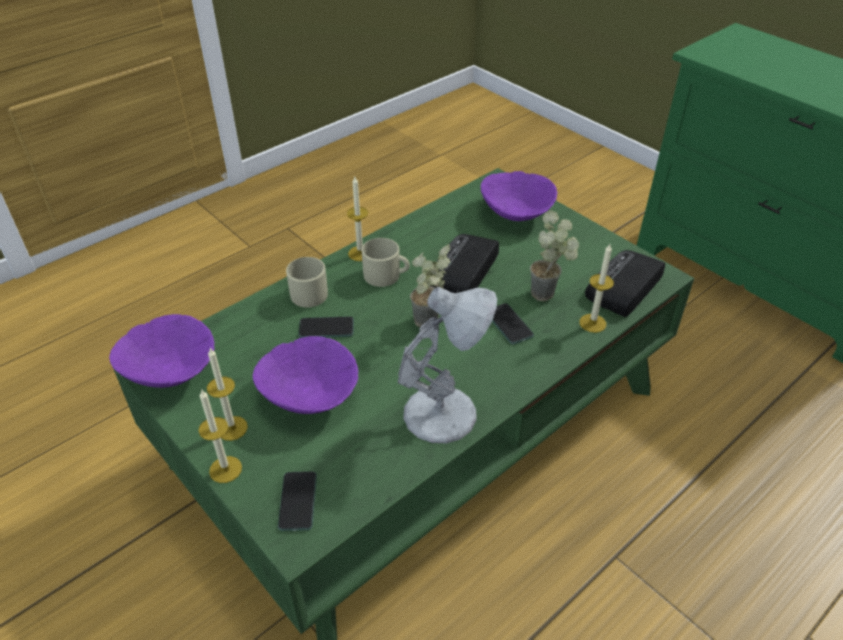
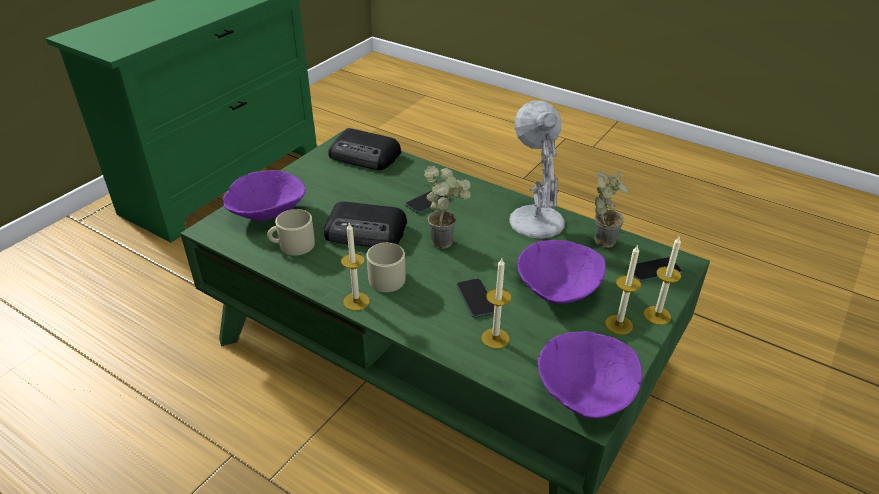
camera: 105 degrees left, 5 degrees down
beige mug [286,257,328,308] -> beige mug moved to [267,209,315,255]
potted plant [530,210,579,301] -> potted plant moved to [595,169,628,248]
candle [579,244,614,333] -> candle moved to [482,259,511,349]

